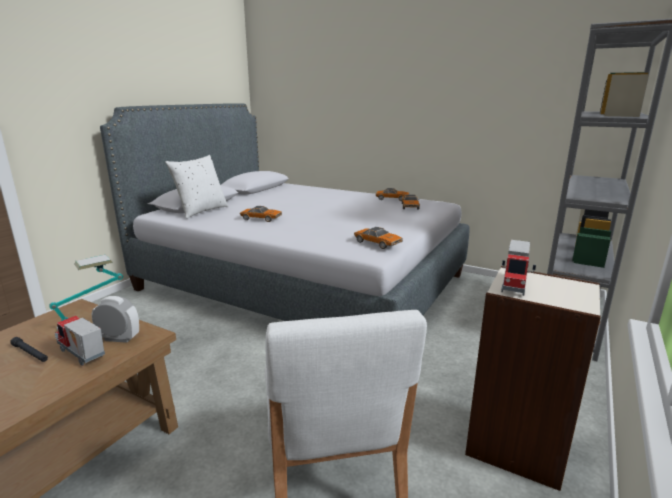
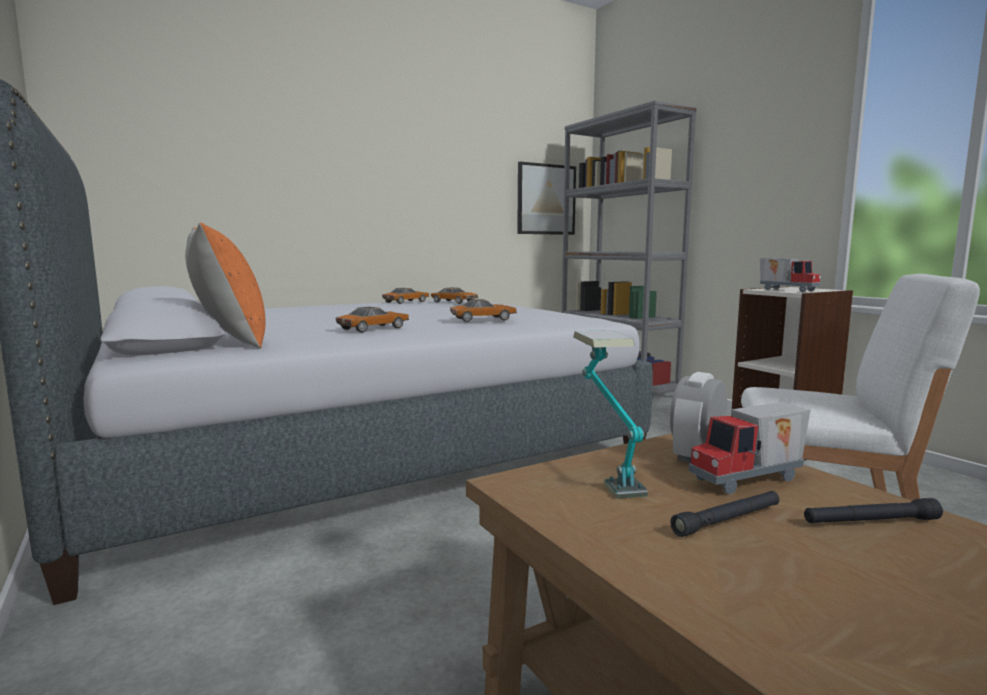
camera: 60 degrees left, 10 degrees down
white pillow [165,155,228,219] -> orange pillow [185,223,265,349]
toy car [354,227,403,249] -> toy car moved to [450,299,517,322]
none -> picture [517,162,576,235]
none -> black flashlight [804,498,943,523]

